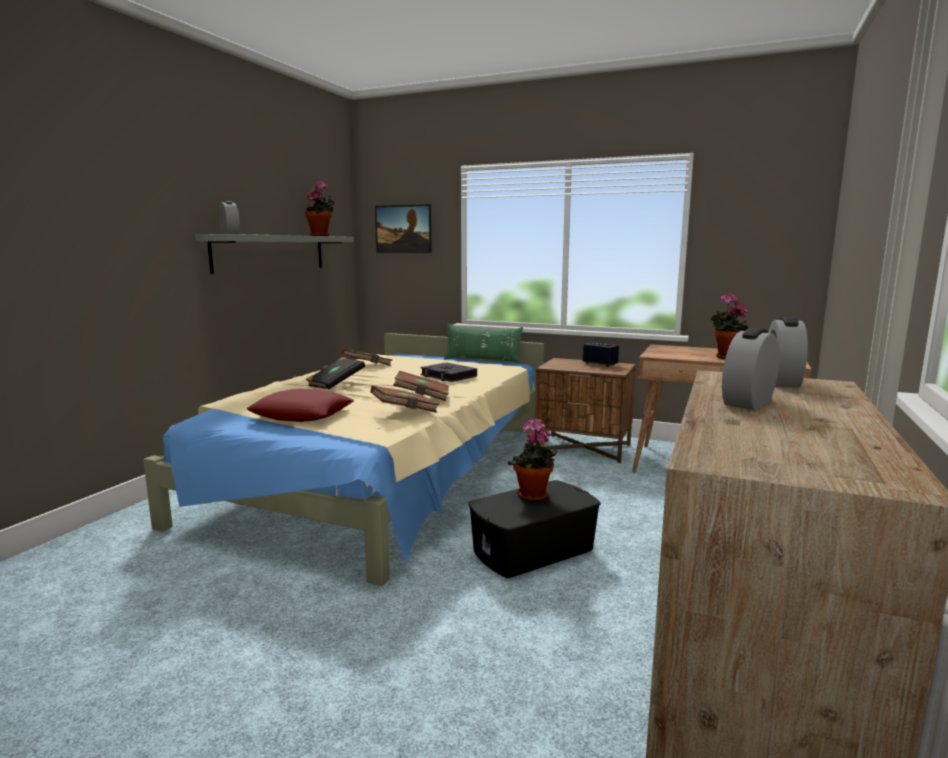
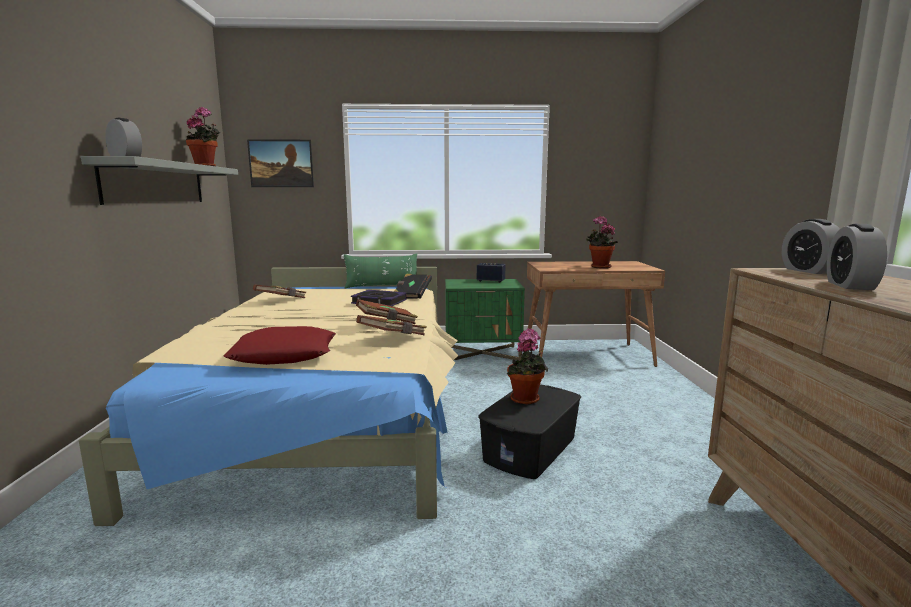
camera: 25 degrees left, 0 degrees up
black book [306,357,365,389] -> black book moved to [395,274,432,299]
brown nightstand [535,358,636,463] -> green nightstand [445,279,525,361]

